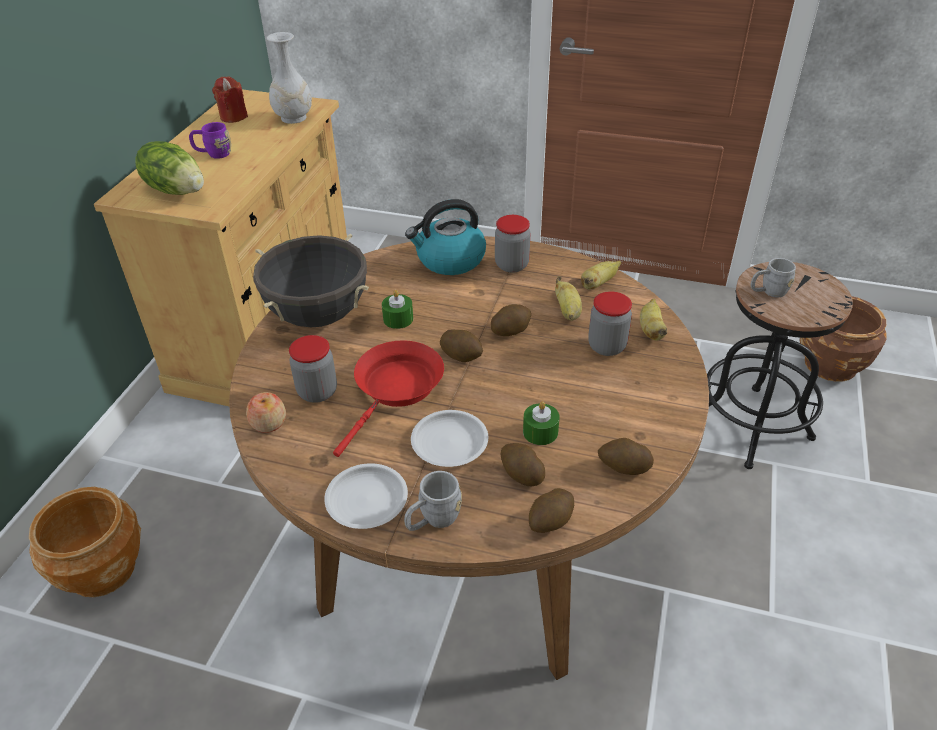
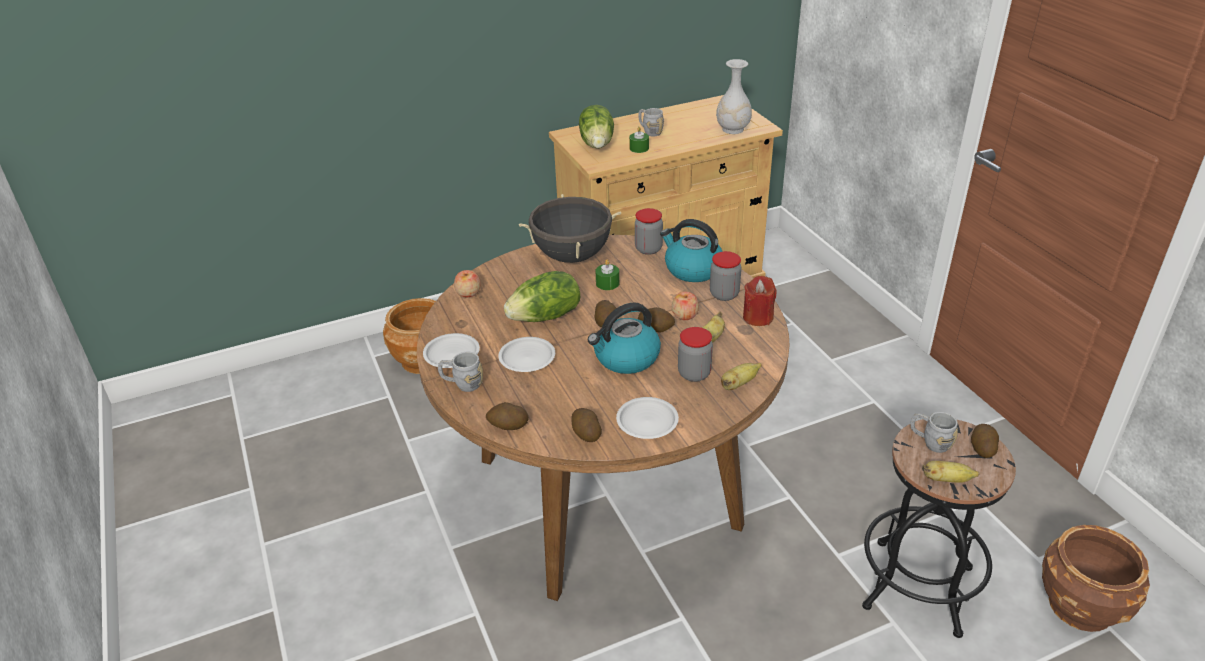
camera: 50 degrees right, 5 degrees down
purple mug [189,122,231,159] -> grey mug [639,108,664,136]
red candle [212,76,248,123] -> red candle moved to [743,276,777,326]
jar [289,335,337,403] -> jar moved to [635,208,663,255]
red frying pan [333,340,444,457] -> lettuce [504,271,580,322]
potato [500,443,545,486] -> potato moved to [971,424,999,458]
green candle [523,402,559,445] -> green candle moved to [629,127,649,153]
banana [581,260,621,290] -> banana moved to [922,461,979,483]
none -> kettle [588,302,661,374]
none -> white plate [616,397,679,439]
none -> apple [672,291,699,320]

